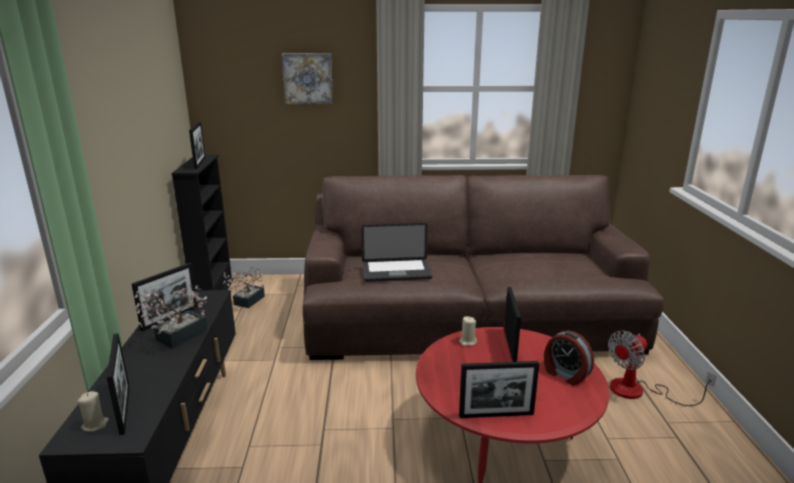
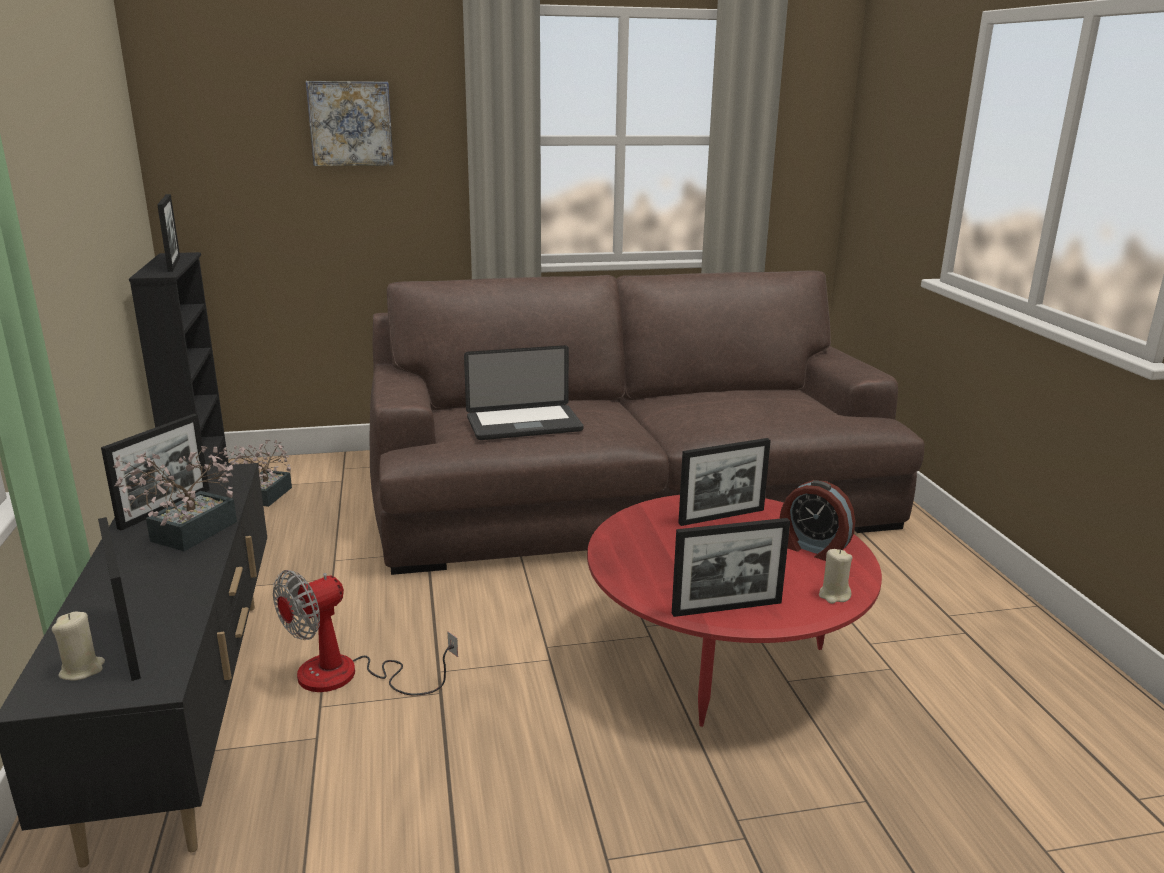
camera: 10 degrees left, 0 degrees up
beige candle [459,316,477,346] -> beige candle moved to [819,549,852,604]
picture frame [504,287,521,362] -> picture frame turned 75 degrees clockwise [678,438,771,526]
fan [608,331,717,406] -> fan moved to [273,570,458,696]

